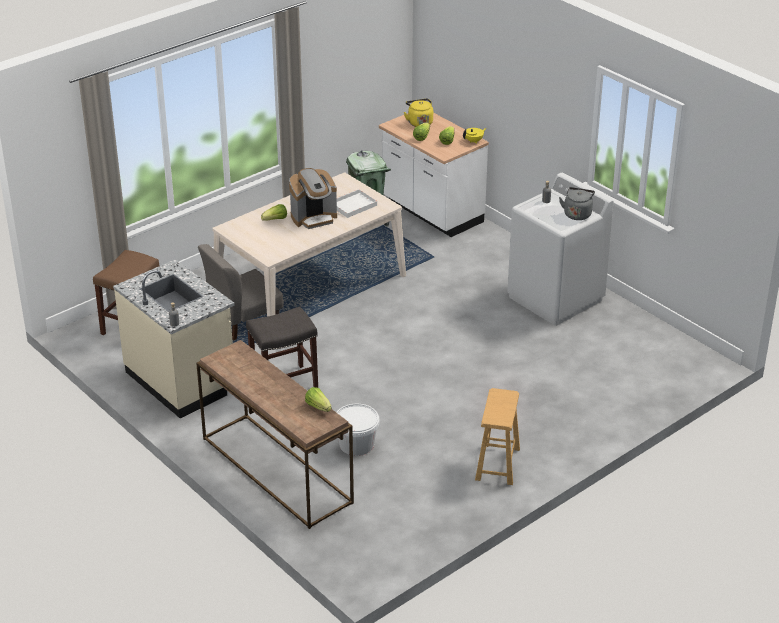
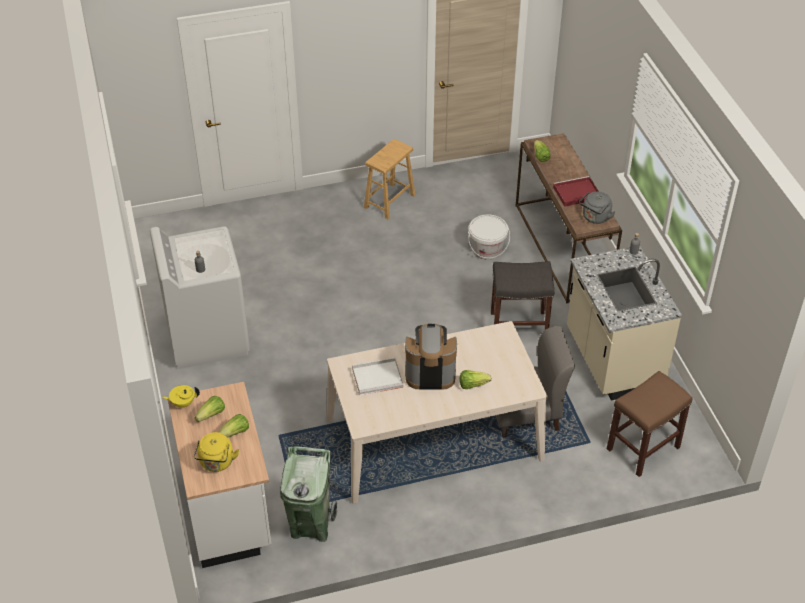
camera: 155 degrees left, 10 degrees up
grey kettle [559,187,595,220] -> grey kettle moved to [579,192,615,224]
none -> red tray [553,176,599,207]

